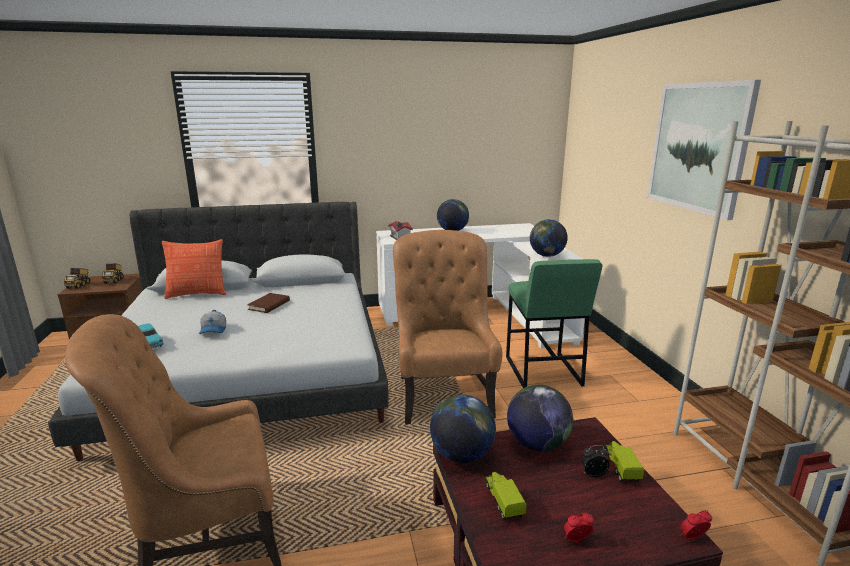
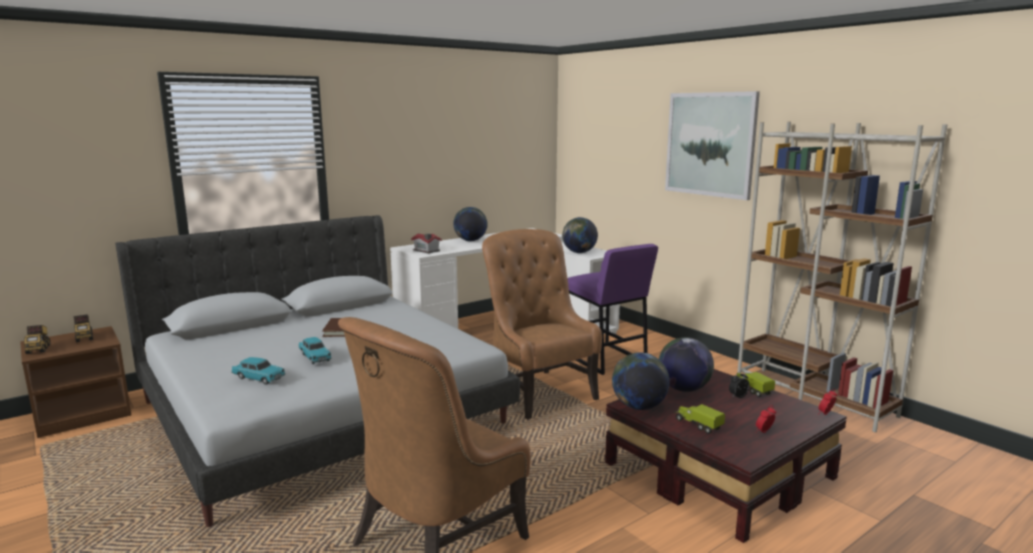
camera: 25 degrees left, 5 degrees down
orange pillow [162,239,226,299] -> none
cap [199,310,226,334] -> turquoise toy car [299,337,332,364]
green chair [506,259,603,388] -> purple chair [567,244,658,375]

